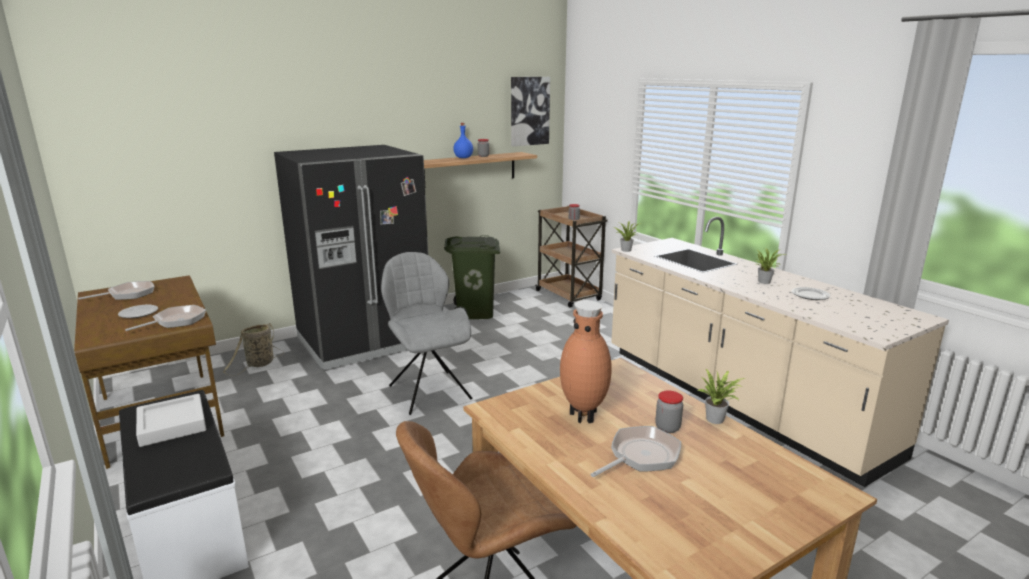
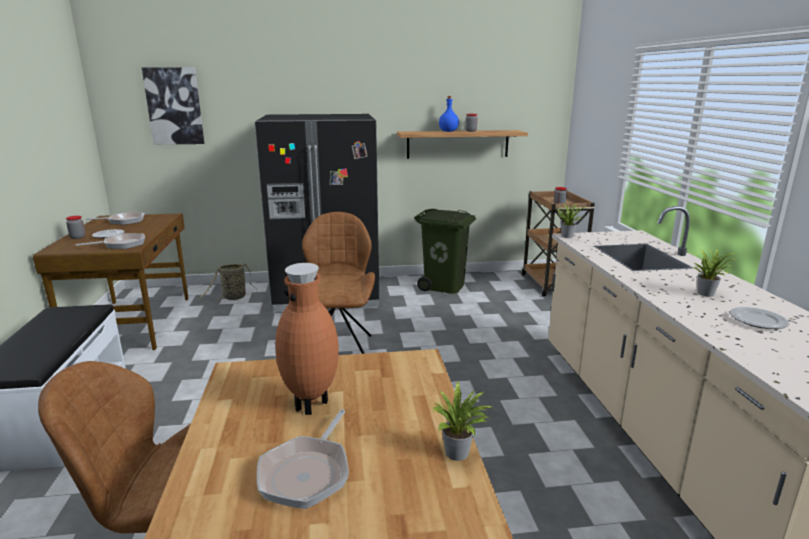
camera: 25 degrees right, 0 degrees up
grey tray [136,394,206,447] -> none
grey chair [381,252,472,415] -> brown chair [302,212,375,354]
picture [511,77,550,146] -> picture moved to [142,67,204,145]
frying pan [590,426,681,477] -> frying pan turned 120 degrees clockwise [257,409,348,509]
jar [655,390,683,433] -> jar moved to [66,216,86,239]

